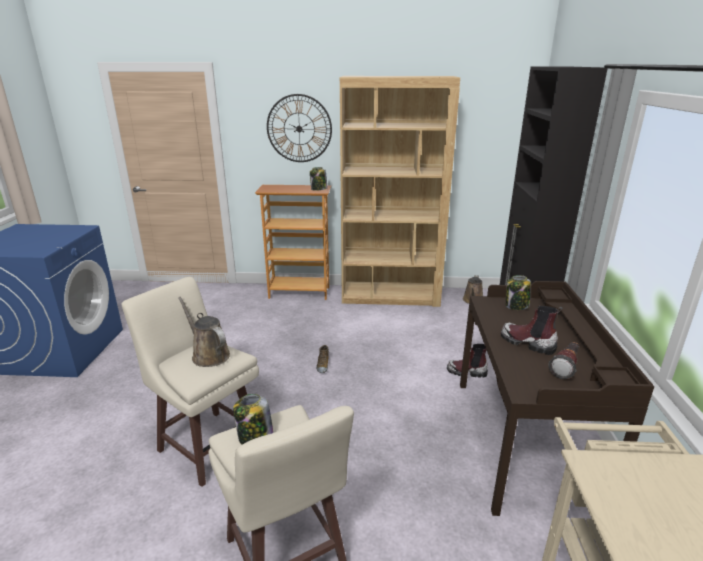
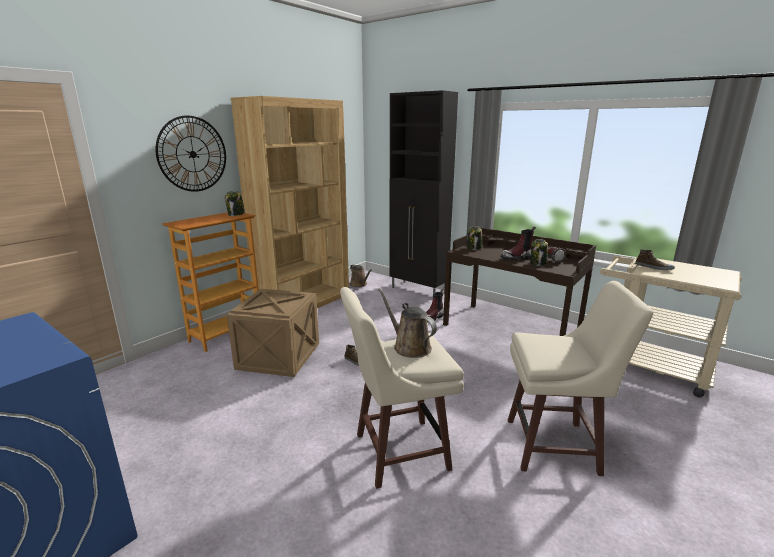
camera: 55 degrees left, 5 degrees down
brown watering can [178,297,230,367] -> brown watering can turned 60 degrees clockwise [378,288,437,358]
jar [233,394,273,444] -> jar moved to [530,239,548,266]
none -> crate [227,289,319,377]
none -> shoe [635,249,675,270]

